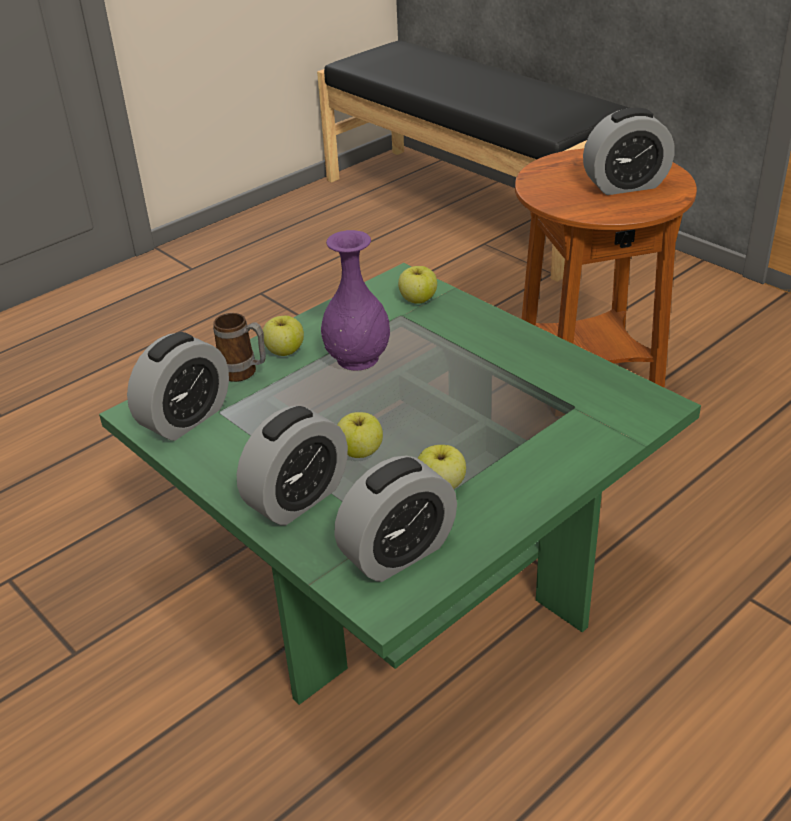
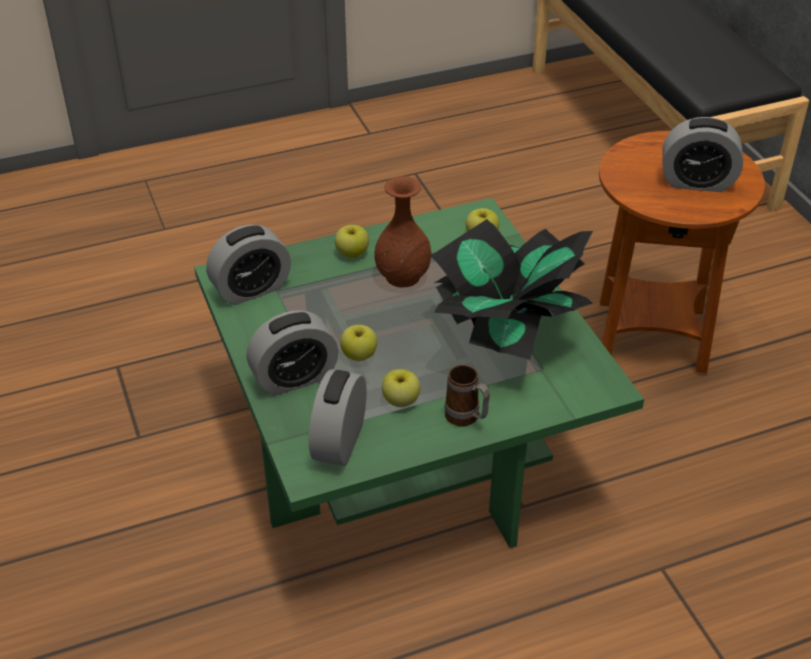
camera: 20 degrees right, 5 degrees up
mug [213,313,266,382] -> mug moved to [445,365,490,426]
purple vase [321,230,390,371] -> brown vase [375,176,431,288]
alarm clock [334,456,457,582] -> alarm clock turned 120 degrees clockwise [309,369,367,466]
none -> potted plant [430,219,593,360]

